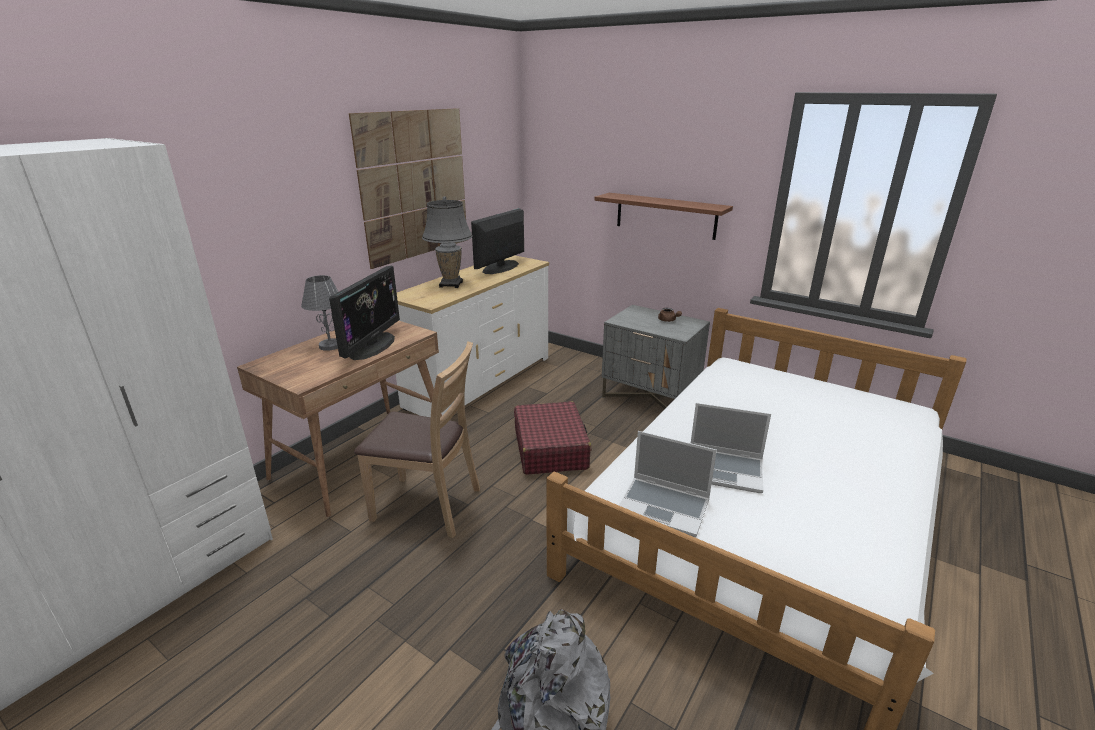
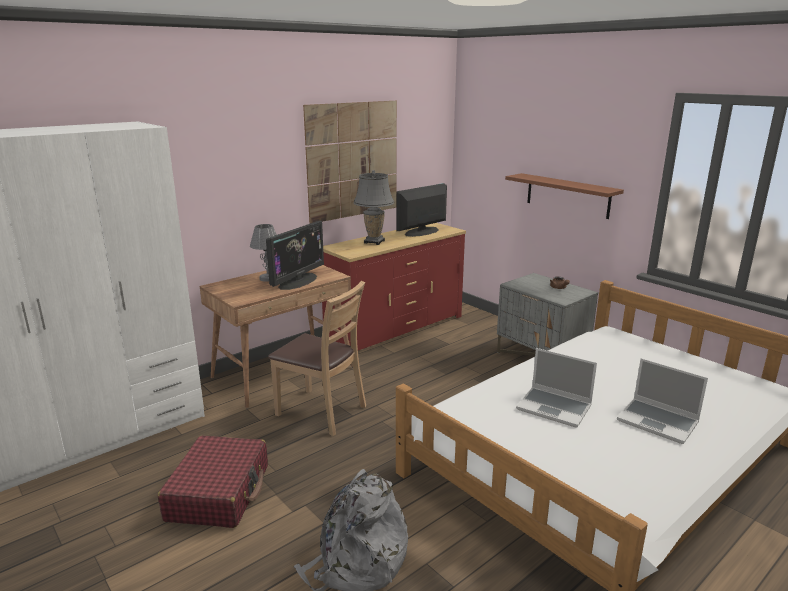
camera: 15 degrees right, 5 degrees down
white dresser [396,255,549,417] -> red dresser [322,223,466,350]
red suitcase [514,401,591,475] -> red suitcase moved to [158,435,268,528]
laptop [619,431,717,537] -> laptop moved to [617,358,708,444]

